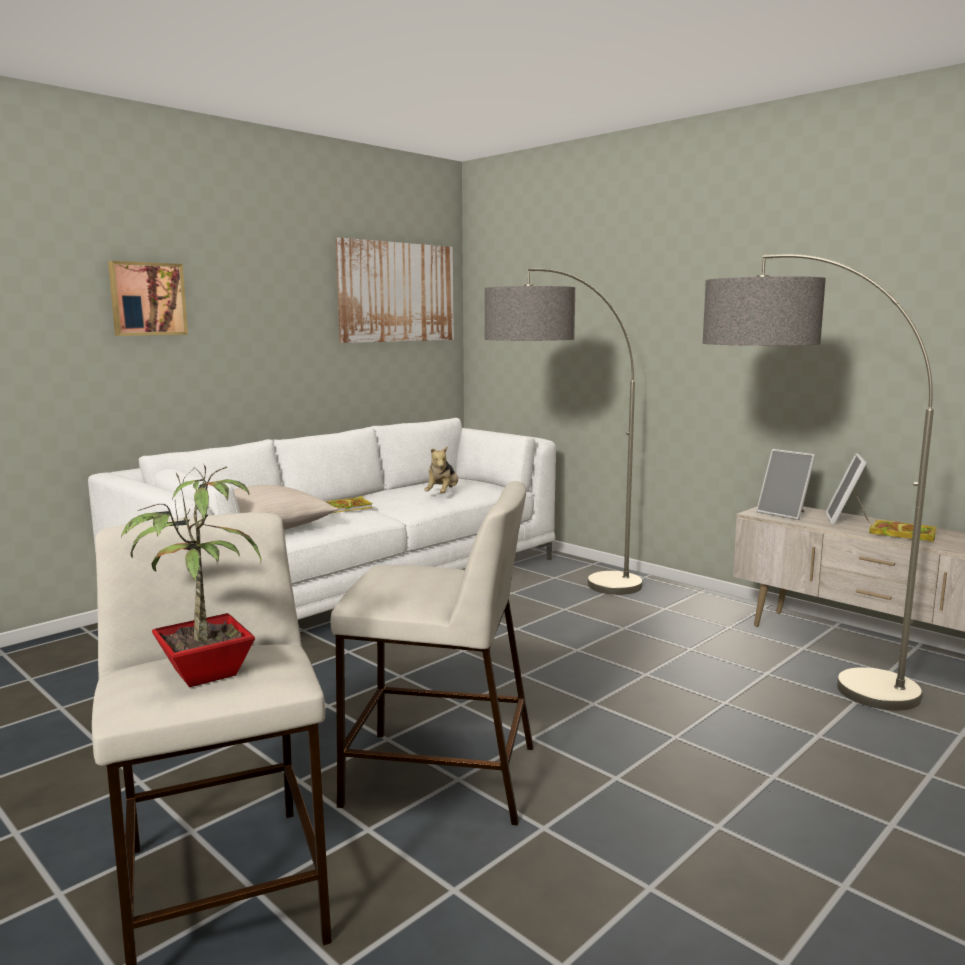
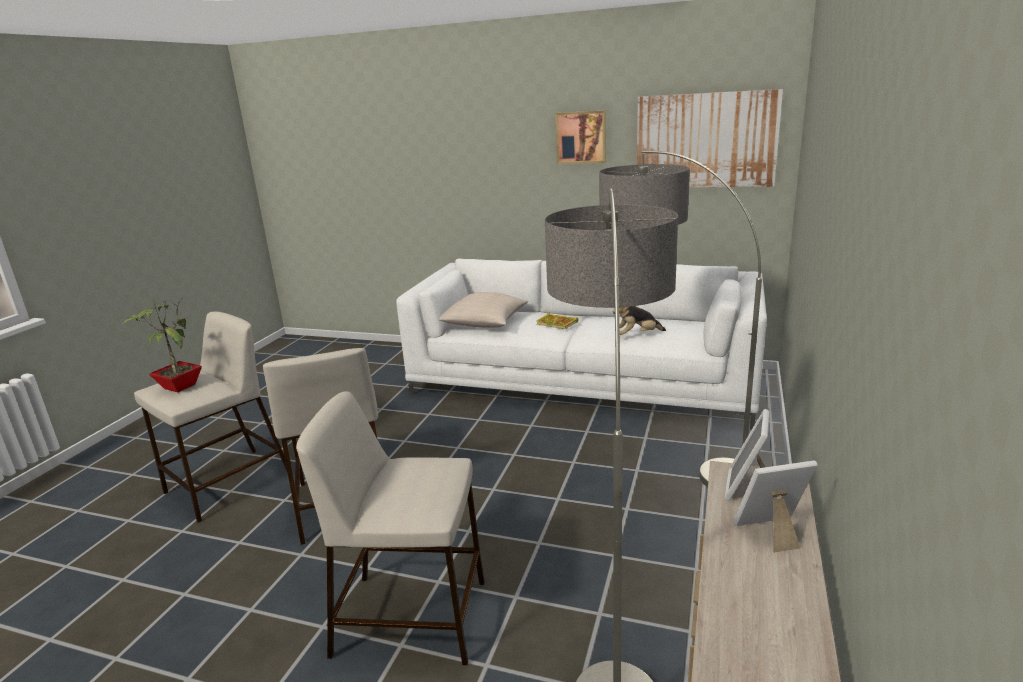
camera: 65 degrees right, 10 degrees up
picture [108,261,188,336] -> picture moved to [556,111,606,164]
book [869,520,937,542] -> none
none -> beige stool [296,391,485,665]

